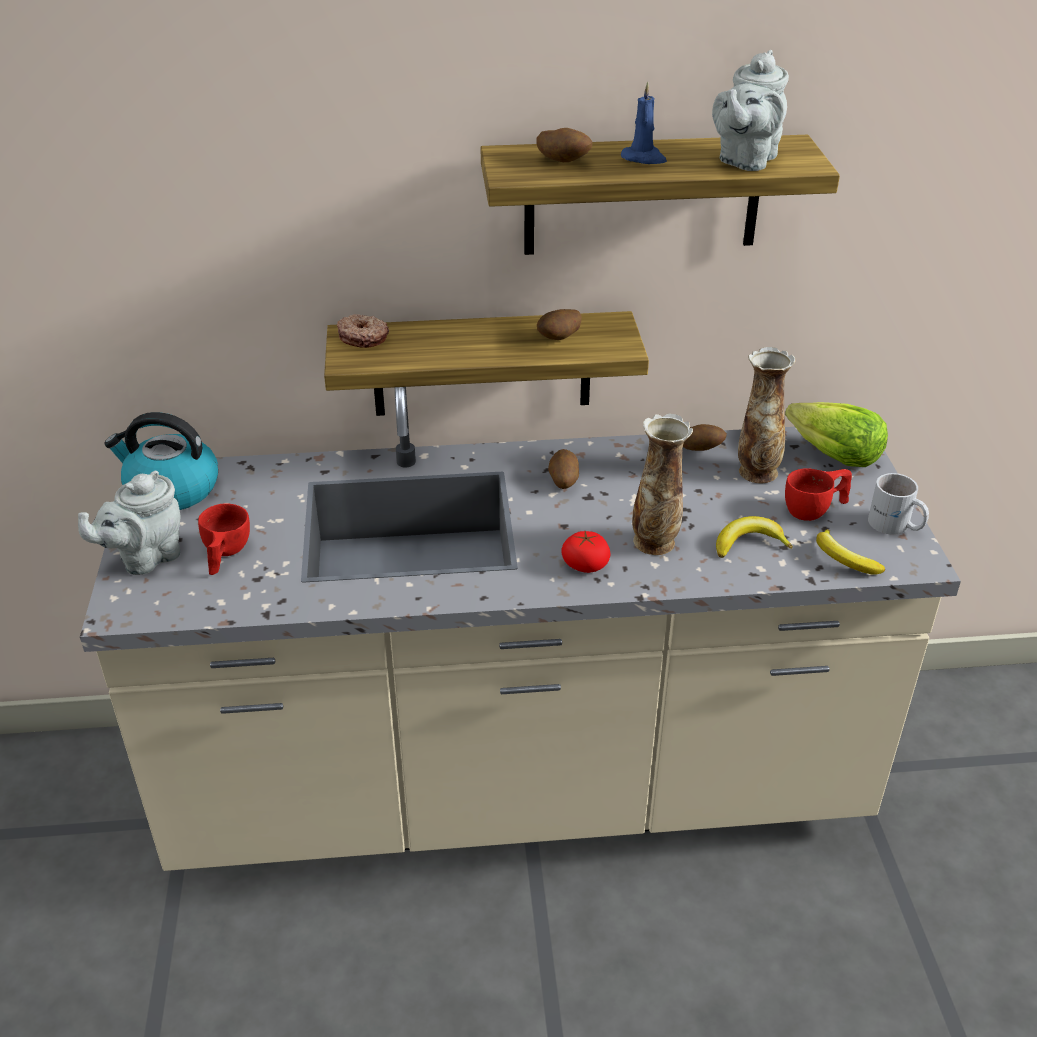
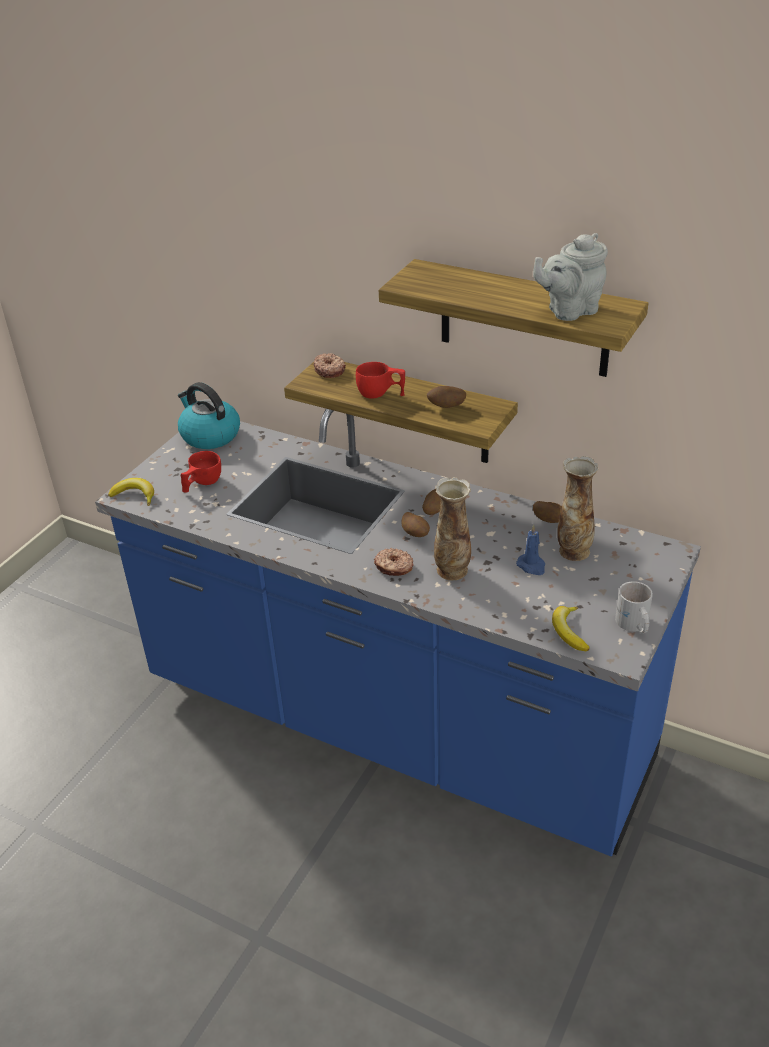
camera: 35 degrees right, 0 degrees up
grey teapot [78,471,180,575] -> none
beige counter [80,387,961,871] -> blue counter [95,409,701,856]
potato [536,128,592,162] -> potato moved to [401,512,430,537]
tomato [561,531,611,573] -> donut [374,548,414,576]
blue candle [621,82,667,164] -> blue candle moved to [516,525,545,575]
banana [716,516,793,558] -> banana moved to [108,478,154,506]
lettuce [785,402,888,467] -> none
red cup [785,468,852,521] -> red cup moved to [356,362,405,399]

